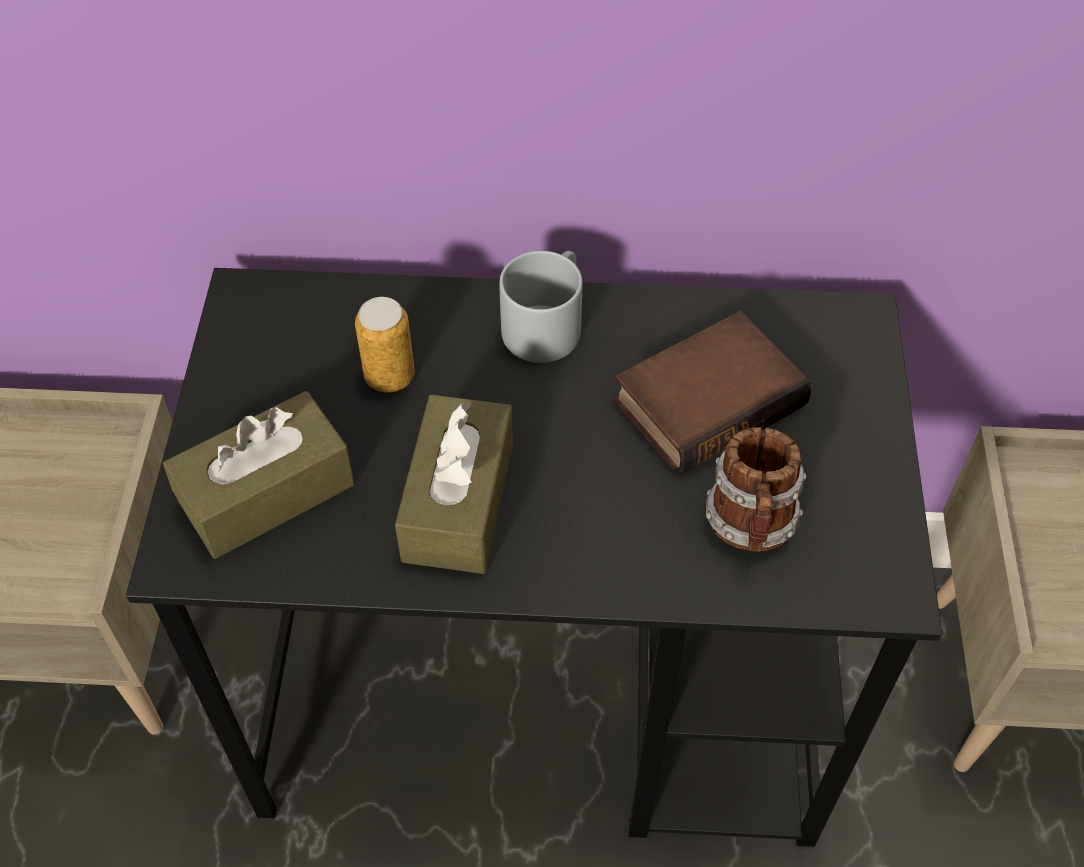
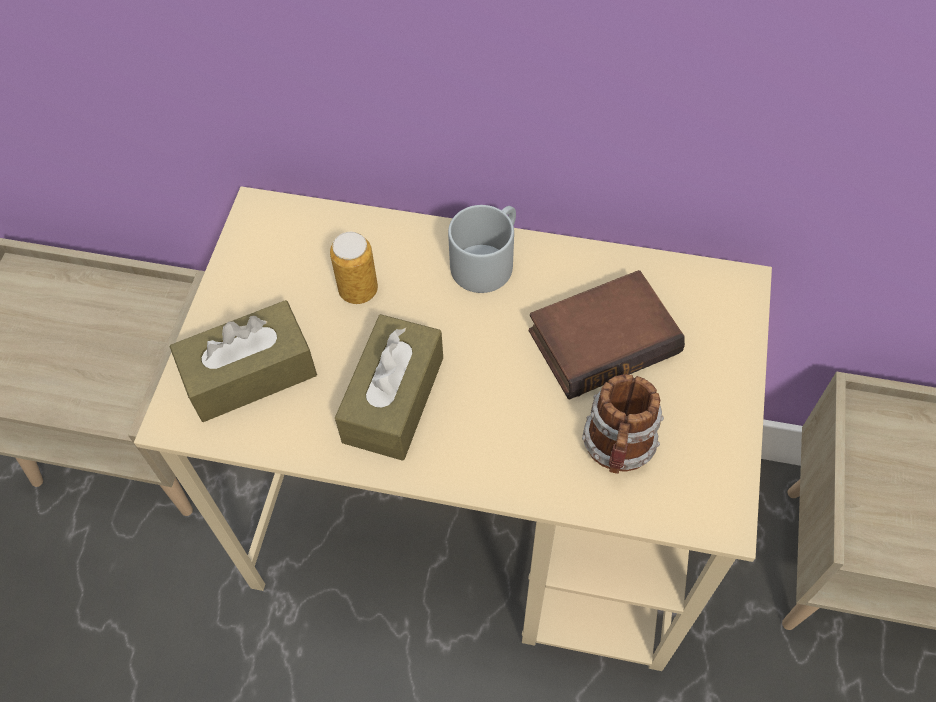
camera: 10 degrees right, 5 degrees up
black desk [126,268,942,847] -> beige desk [134,186,772,671]

